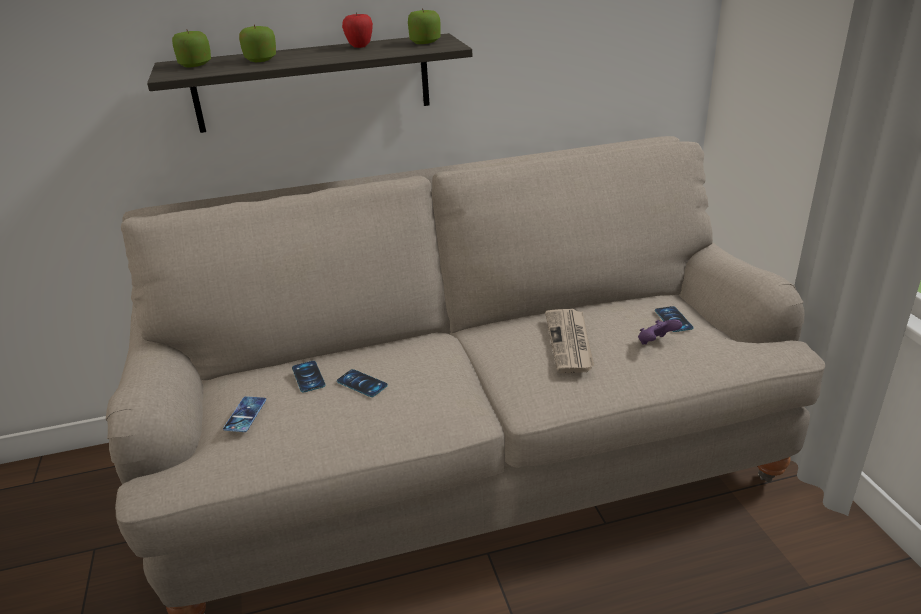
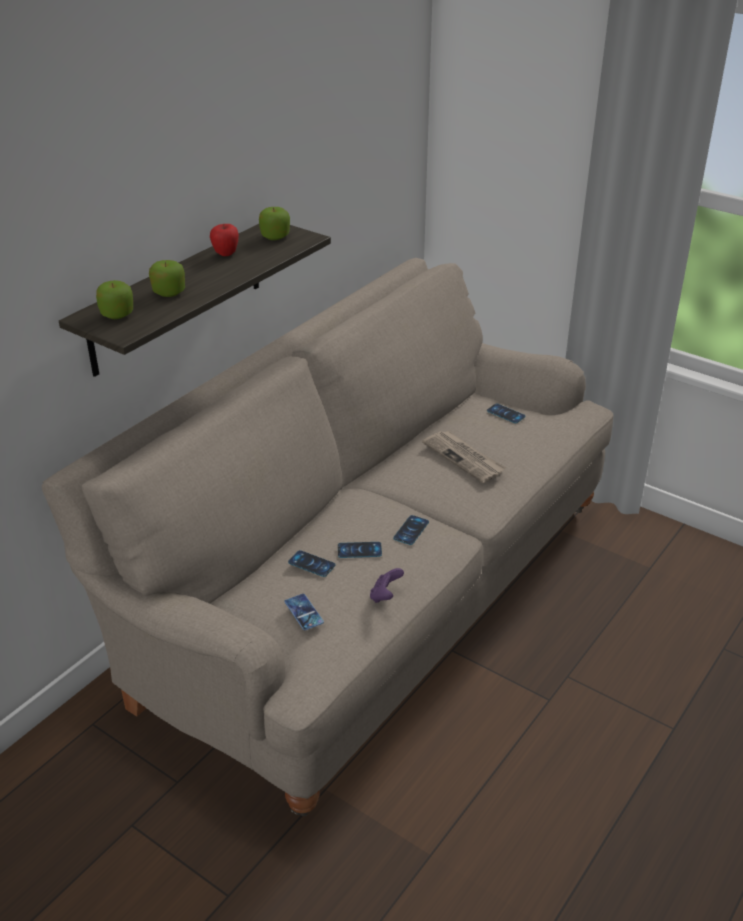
camera: 40 degrees left, 5 degrees up
purple game controller [638,320,682,344] -> purple game controller moved to [370,568,404,603]
none -> phone [393,515,429,545]

